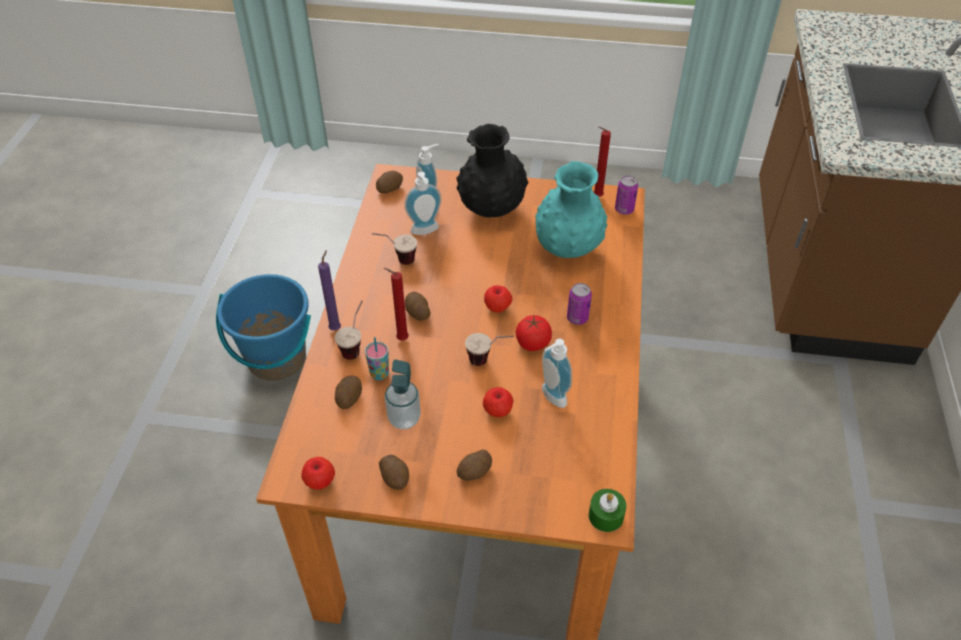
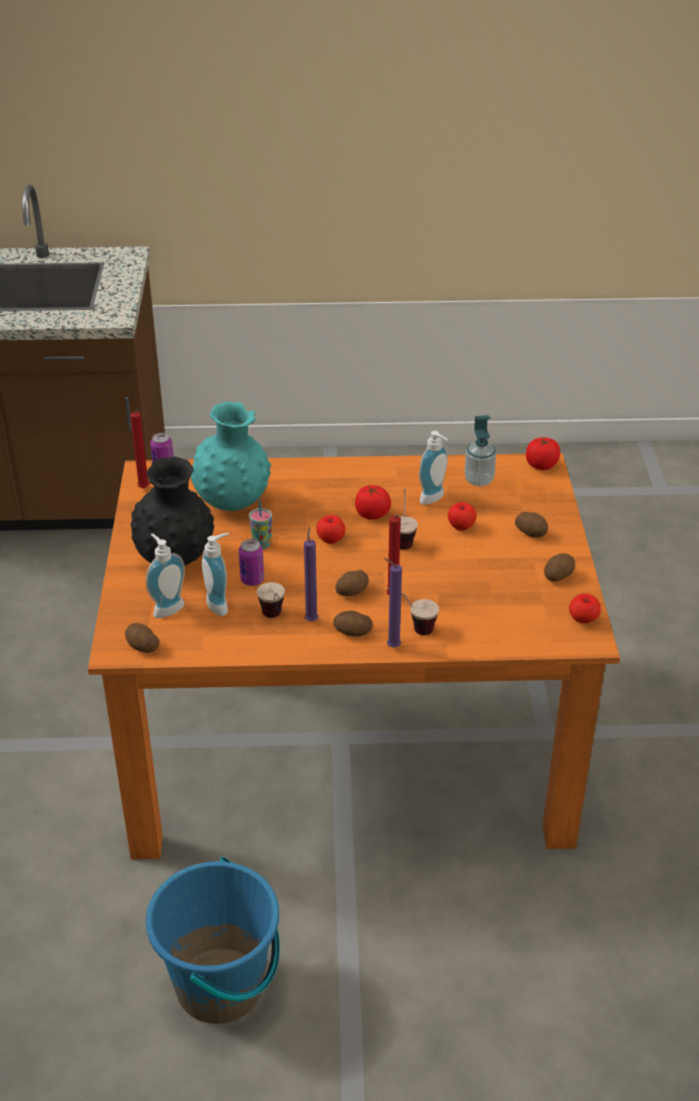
camera: 100 degrees left, 10 degrees down
potato [335,375,362,409] -> potato moved to [333,611,373,636]
cup [365,337,389,380] -> cup moved to [249,499,272,549]
soap dispenser [384,359,421,430] -> soap dispenser moved to [465,415,496,486]
can [567,283,592,325] -> can moved to [239,539,264,586]
green candle [588,489,627,532] -> tomato [526,437,560,470]
none -> purple candle [304,526,318,621]

